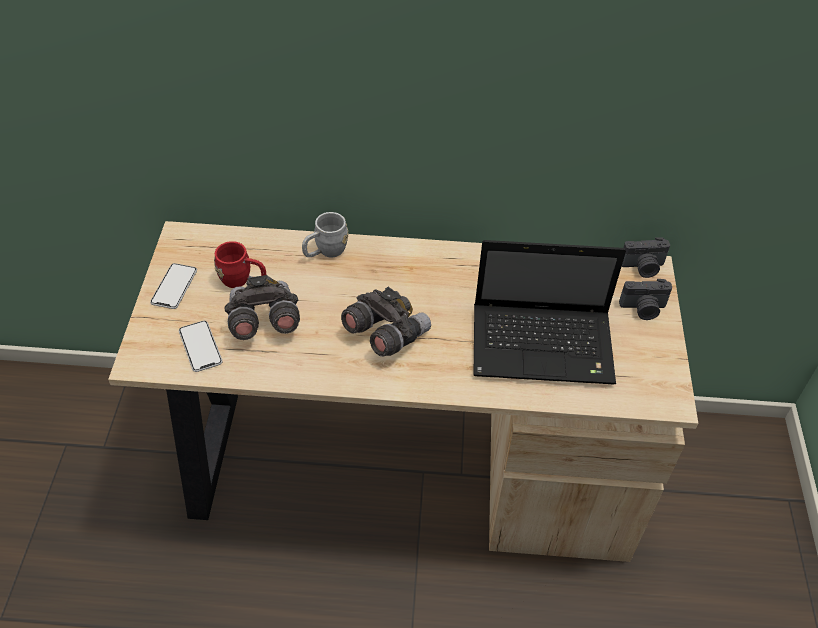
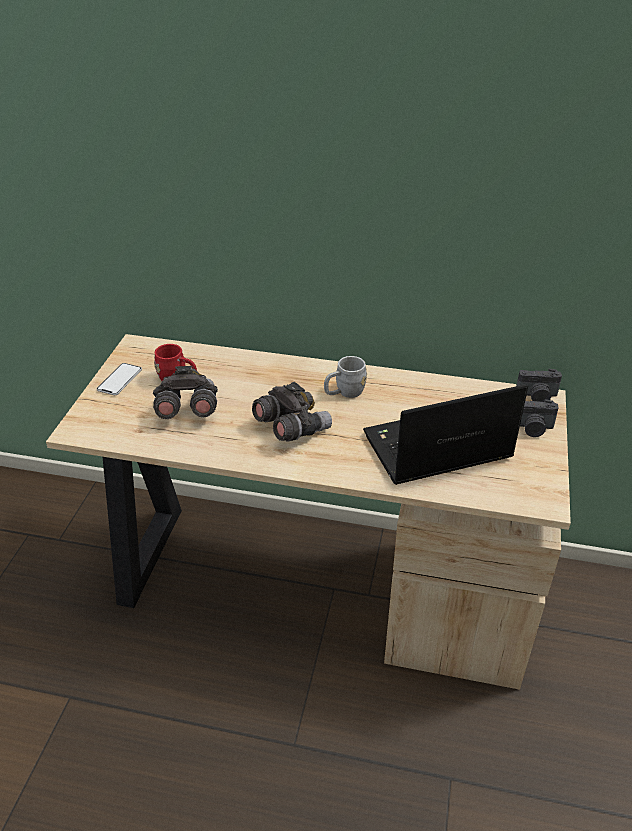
camera: 10 degrees right, 10 degrees down
phone [179,321,222,372] -> none
grey mug [302,212,348,257] -> grey mug moved to [324,356,367,398]
laptop [473,240,626,384] -> laptop turned 150 degrees clockwise [363,384,528,485]

